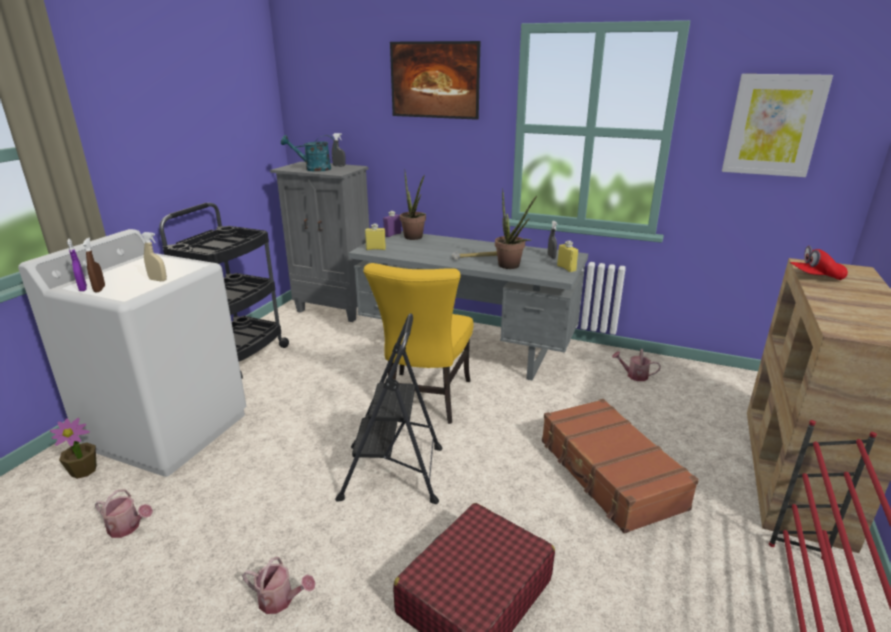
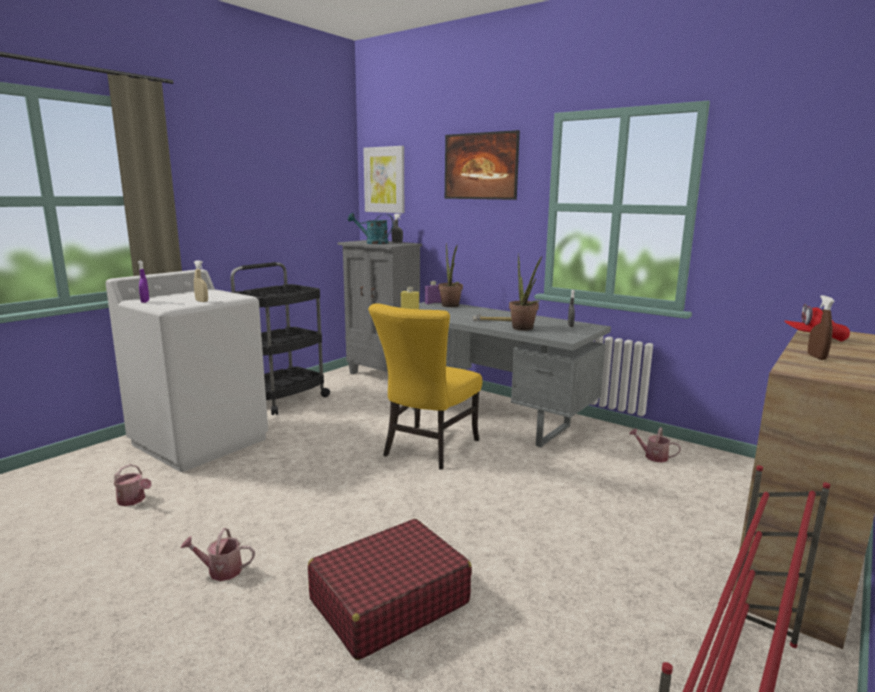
camera: 15 degrees right, 10 degrees down
potted plant [50,418,97,479] -> none
brown spray bottle [83,238,105,293] -> brown spray bottle moved to [808,295,835,360]
watering can [242,557,315,614] -> watering can turned 150 degrees clockwise [180,528,255,581]
black step ladder [335,314,443,504] -> none
brown suitcase [542,399,699,534] -> none
yellow bottle [557,241,578,272] -> none
picture [722,74,833,177] -> picture moved to [363,146,404,213]

